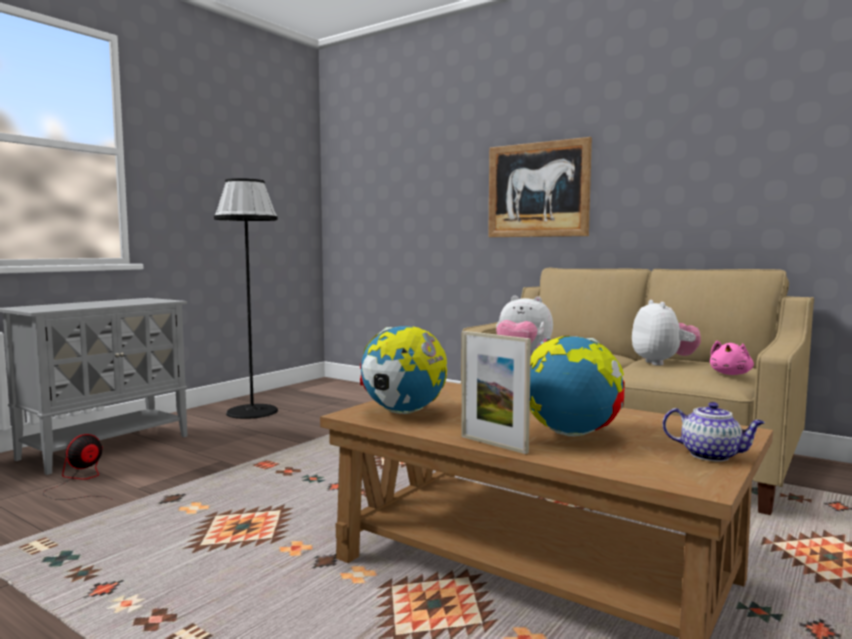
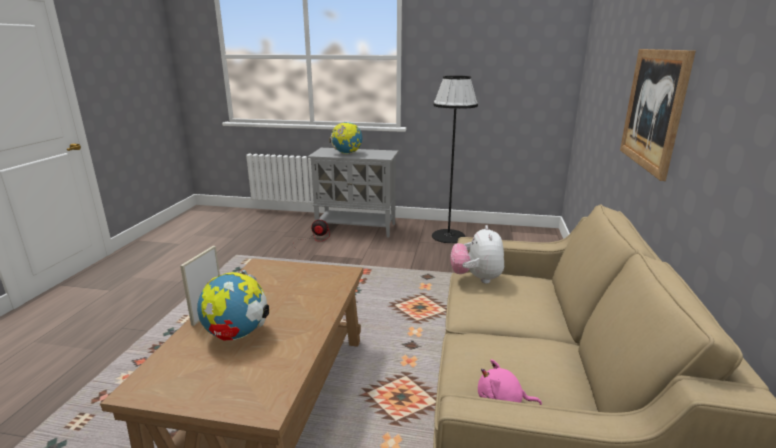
camera: 65 degrees right, 15 degrees up
globe [360,326,447,414] -> globe moved to [330,122,362,154]
plush toy [632,300,701,366] -> none
teapot [663,402,765,462] -> none

